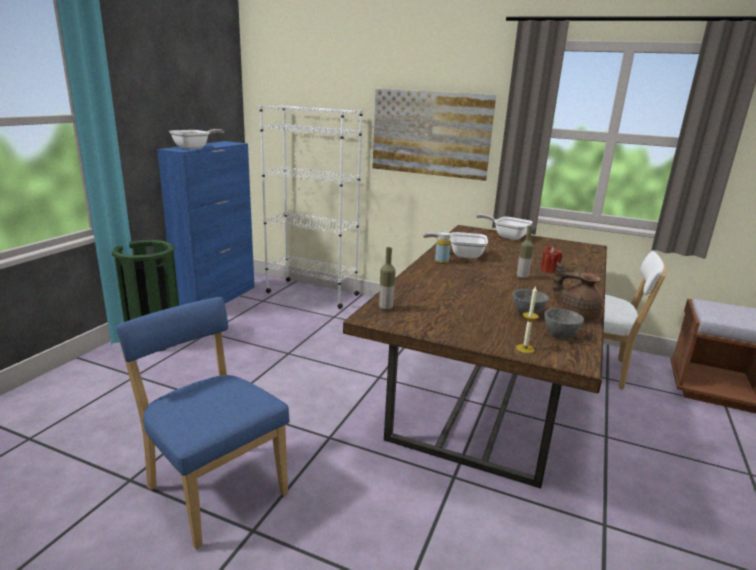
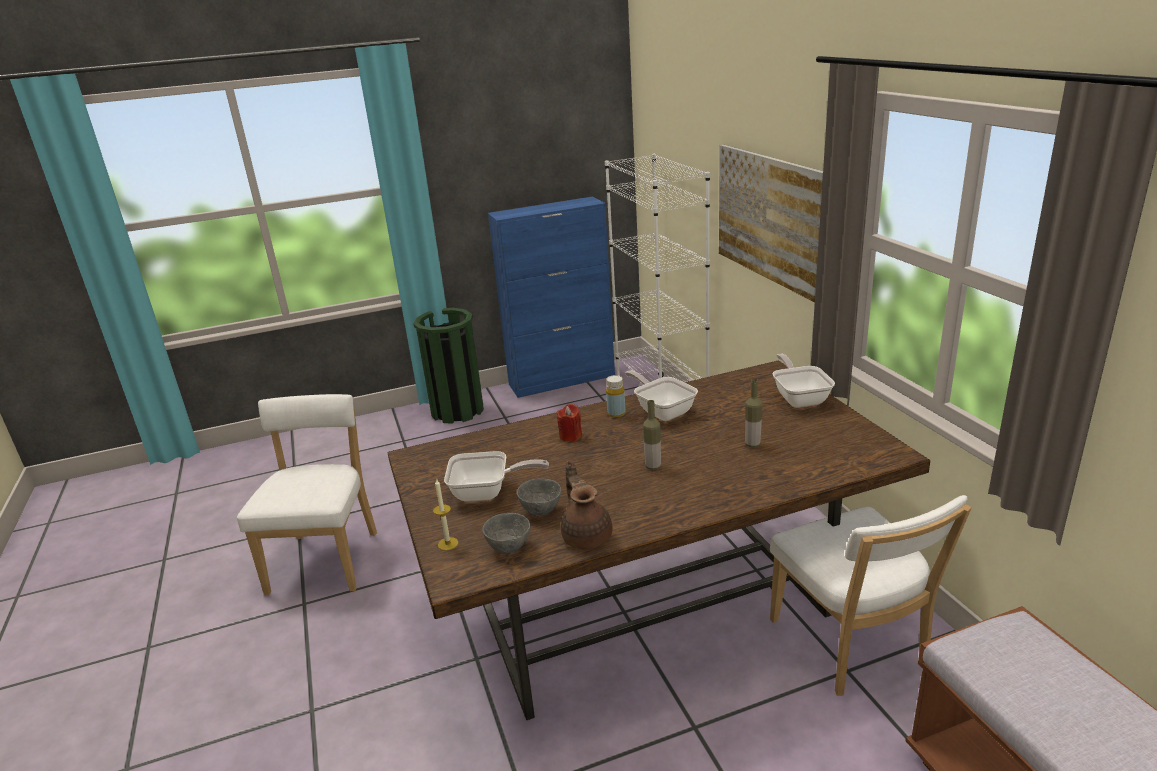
camera: 50 degrees right, 5 degrees up
blue chair [116,297,290,550] -> white chair [237,394,377,595]
frying pan [169,129,224,149] -> frying pan moved to [444,451,549,502]
bottle [379,247,396,311] -> bottle moved to [745,379,763,447]
red candle [541,246,562,273] -> red candle moved to [557,404,582,442]

